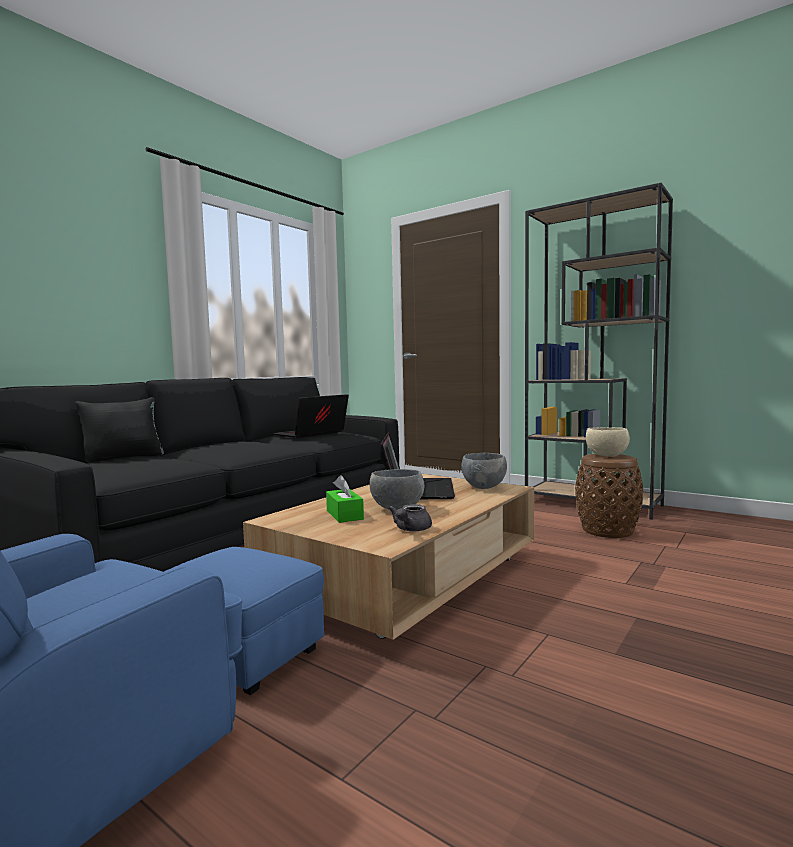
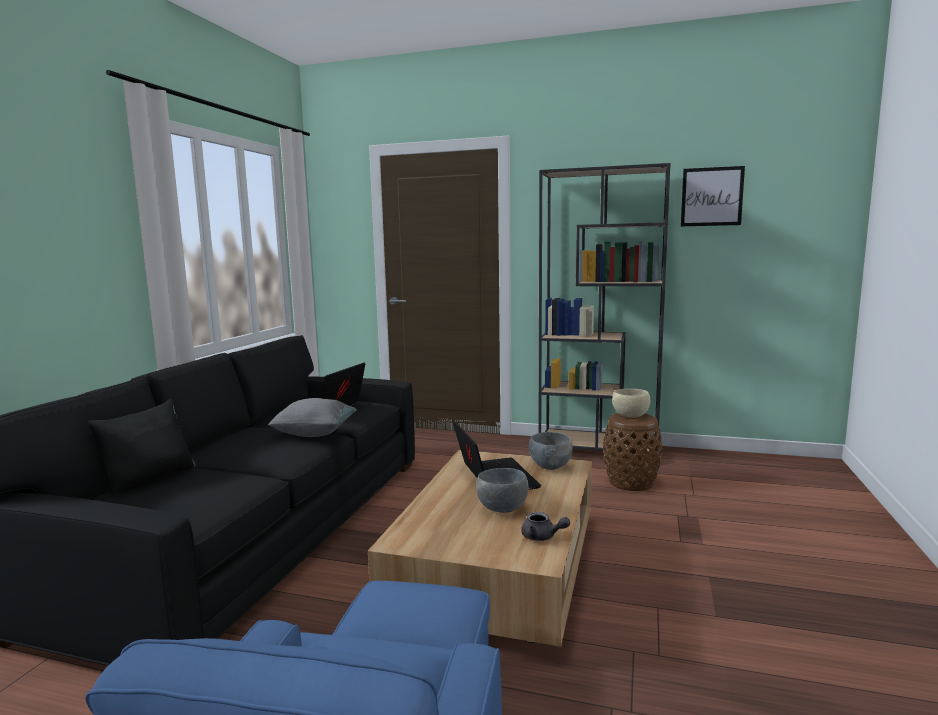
camera: 20 degrees left, 5 degrees up
green tissue box [326,475,364,523] -> none
grey teapot [388,504,432,531] -> grey teapot turned 60 degrees counterclockwise [521,512,570,541]
none -> grey pillow [268,398,357,437]
none -> picture [681,166,745,226]

